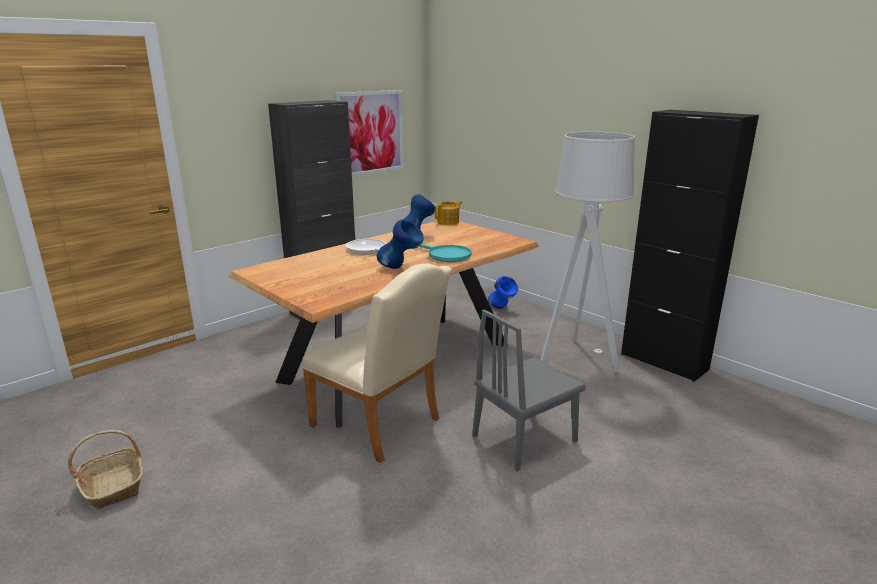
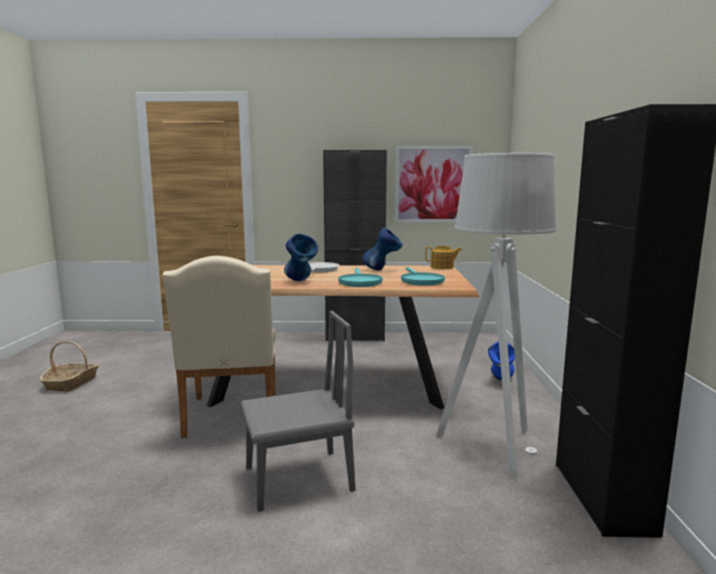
camera: 45 degrees right, 10 degrees down
grey chair [472,310,586,471] -> grey chair turned 150 degrees clockwise [241,311,356,512]
none -> turquoise frying pan [401,267,445,286]

